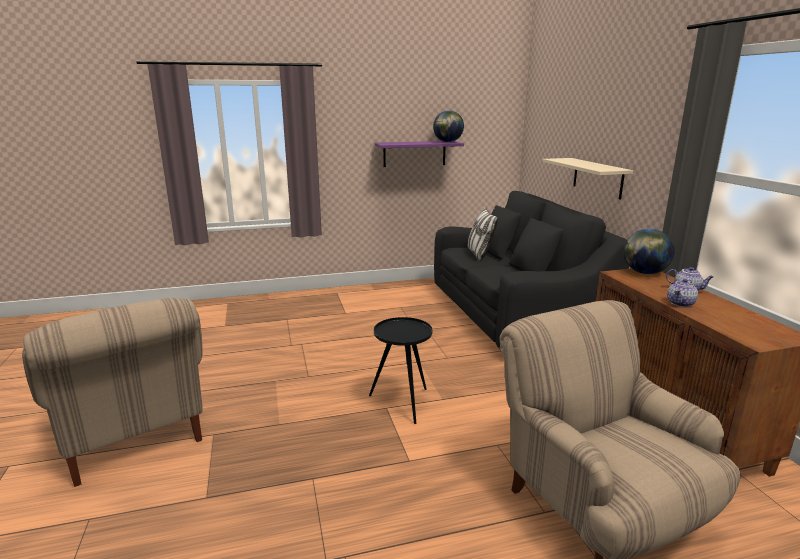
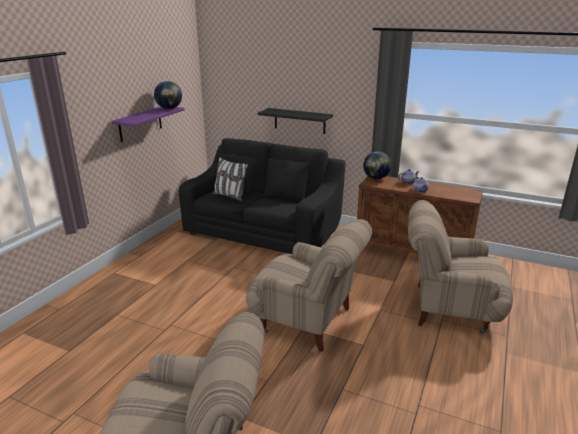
camera: 50 degrees left, 5 degrees up
black side table [369,317,433,424] -> beige armchair [246,219,372,352]
beige shelf [543,158,633,200] -> black shelf [257,108,333,134]

